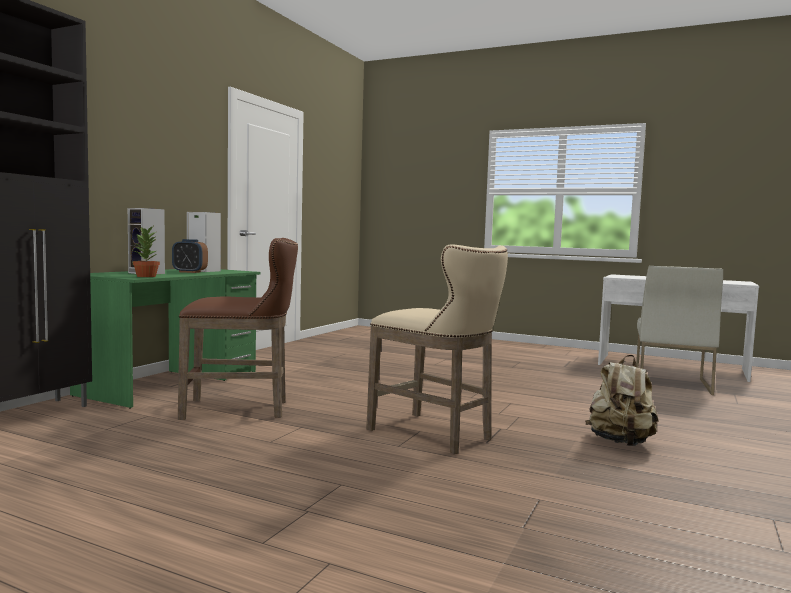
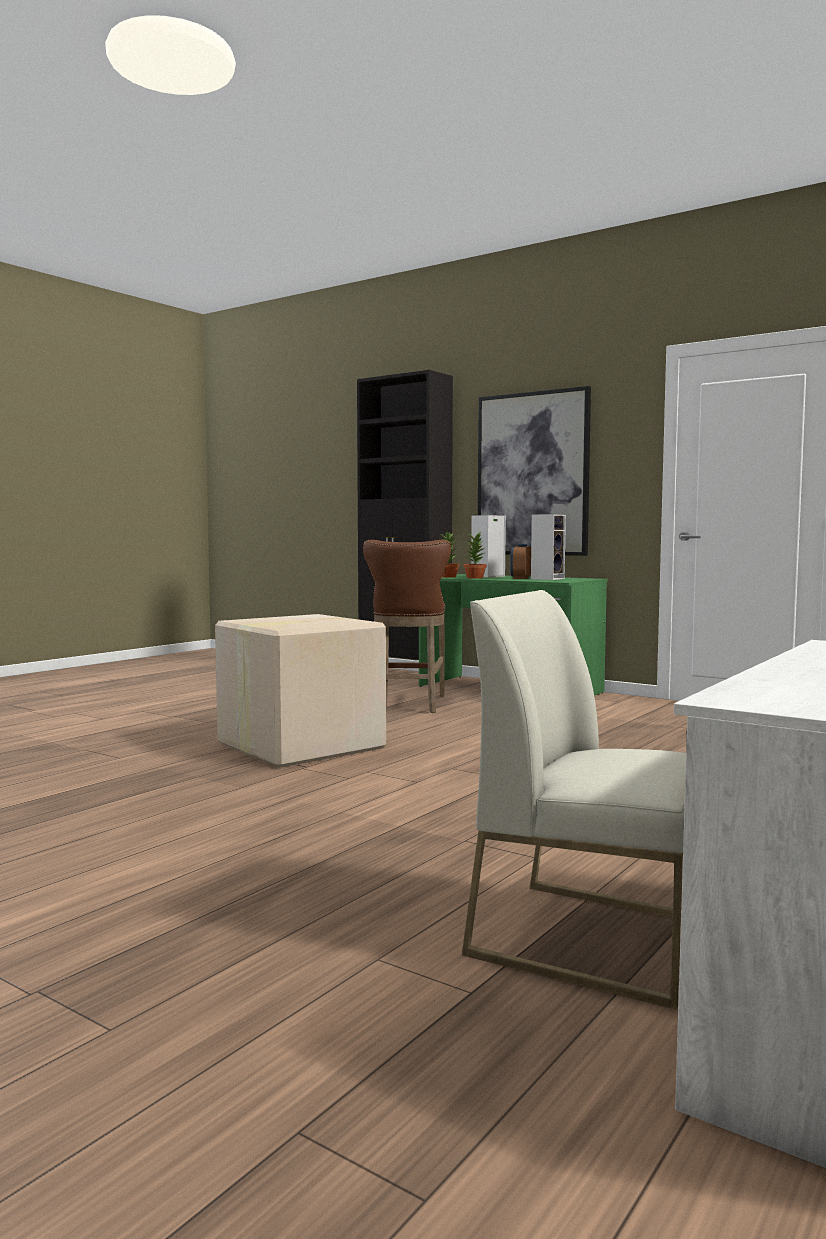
camera: 100 degrees right, 0 degrees up
beige stool [366,245,508,454] -> cardboard box [215,614,386,768]
beige backpack [585,355,658,446] -> none
none -> potted plant [464,532,487,579]
none -> picture [478,386,591,556]

